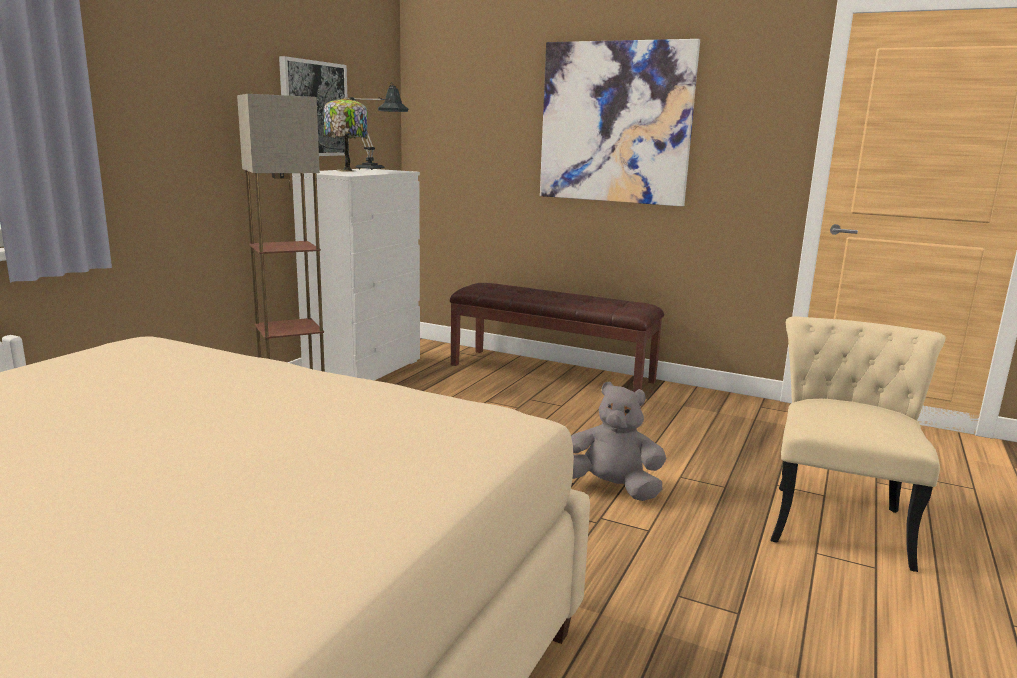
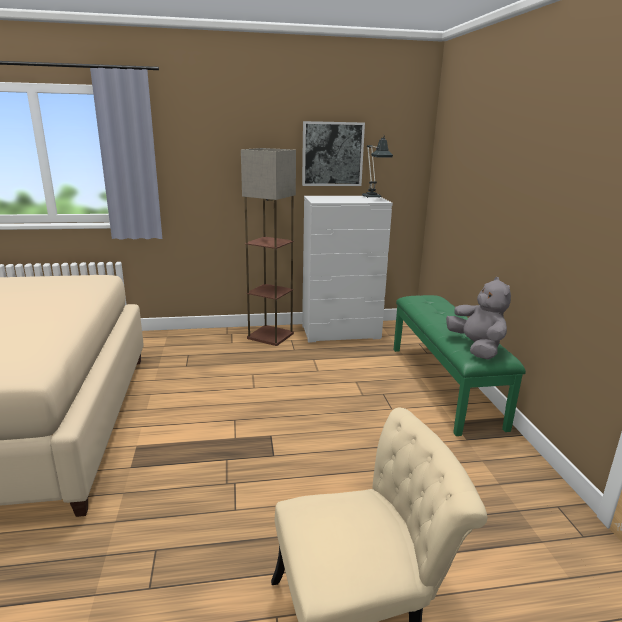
camera: 55 degrees right, 5 degrees up
table lamp [324,97,368,172] -> none
brown bench [450,283,664,392] -> green bench [394,295,526,436]
picture [540,39,700,206] -> none
grey plush toy [571,382,666,501] -> grey plush toy moved to [446,277,511,360]

